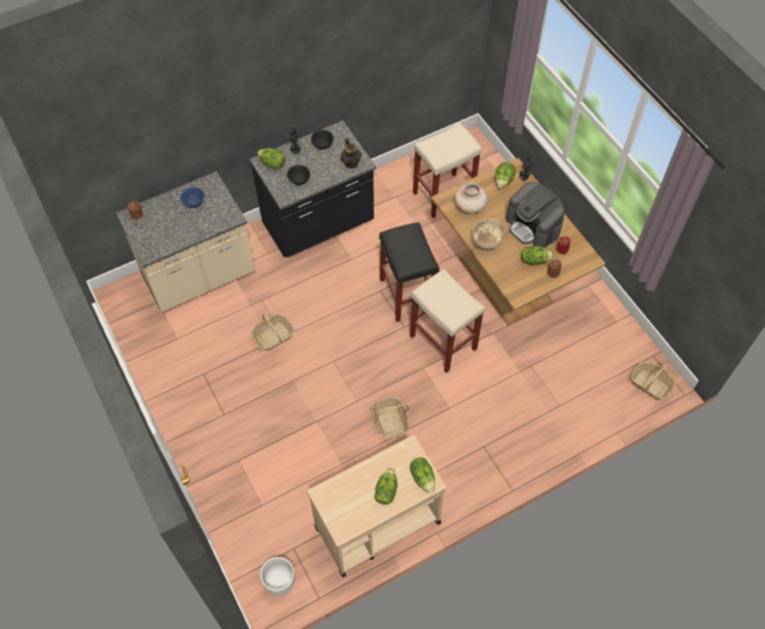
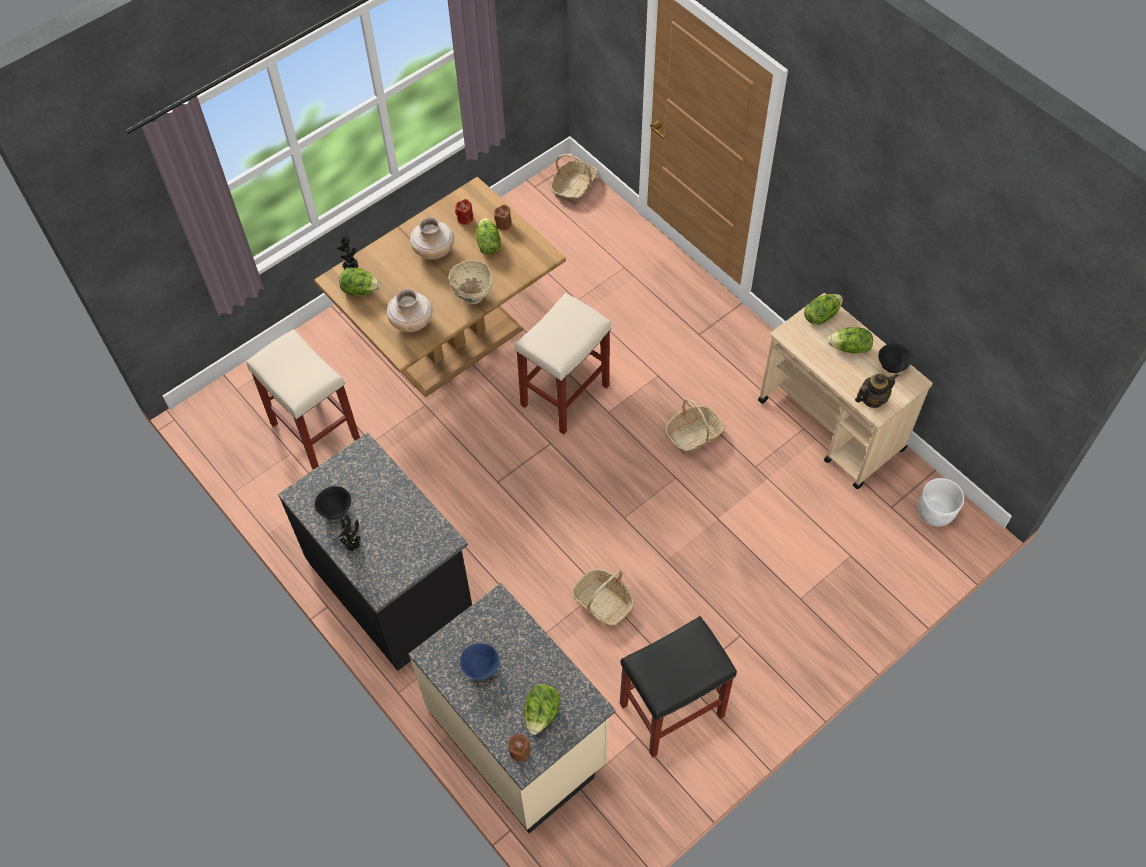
camera: 100 degrees left, 0 degrees up
lettuce [257,148,285,170] -> lettuce moved to [524,684,561,735]
black bowl [287,165,310,185] -> black bowl moved to [878,343,912,373]
teapot [340,138,362,168] -> teapot moved to [855,373,899,408]
black stool [379,222,439,322] -> black stool moved to [620,616,737,758]
coffee machine [505,182,565,248] -> beige vase [410,217,454,260]

